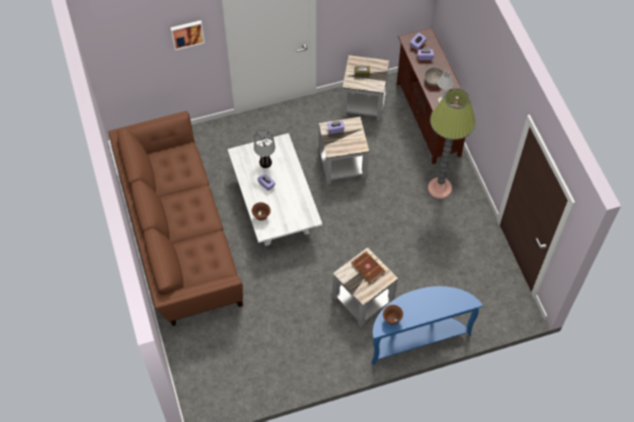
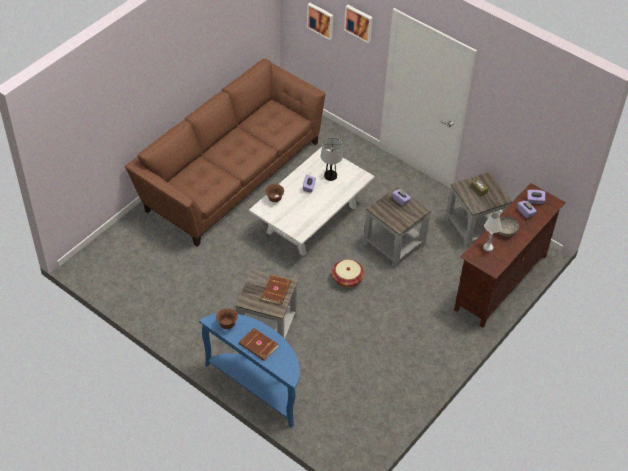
camera: 55 degrees right, 10 degrees down
floor lamp [428,88,476,199] -> none
none -> brown book [239,328,279,361]
none -> picture [307,3,333,40]
none -> basket [332,259,364,288]

